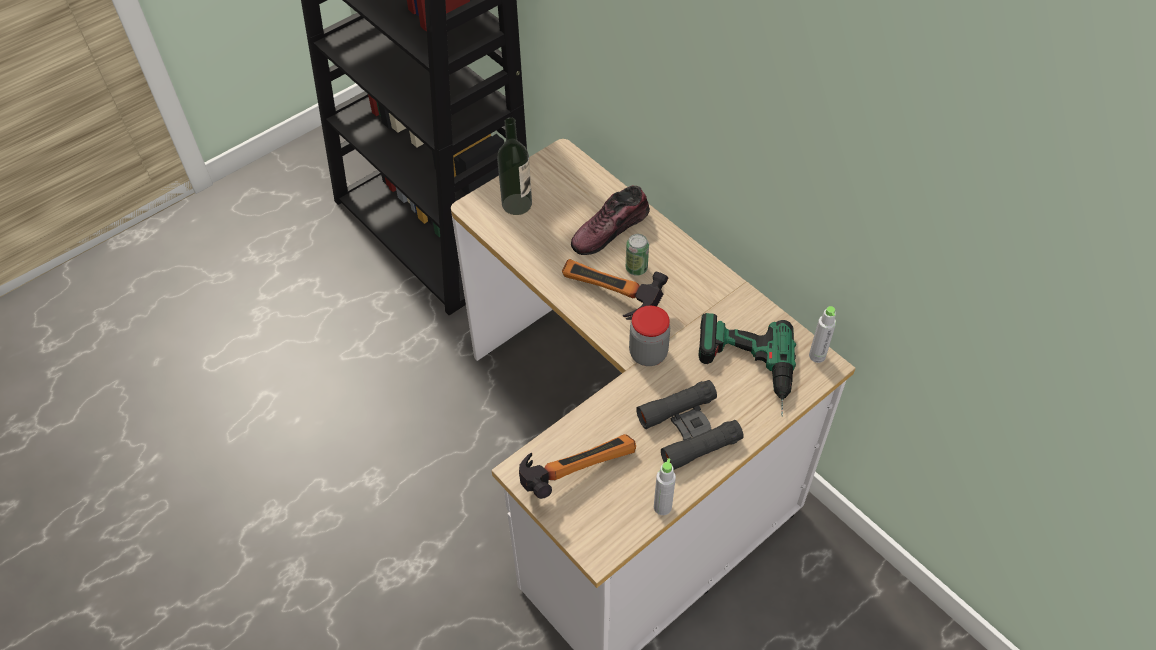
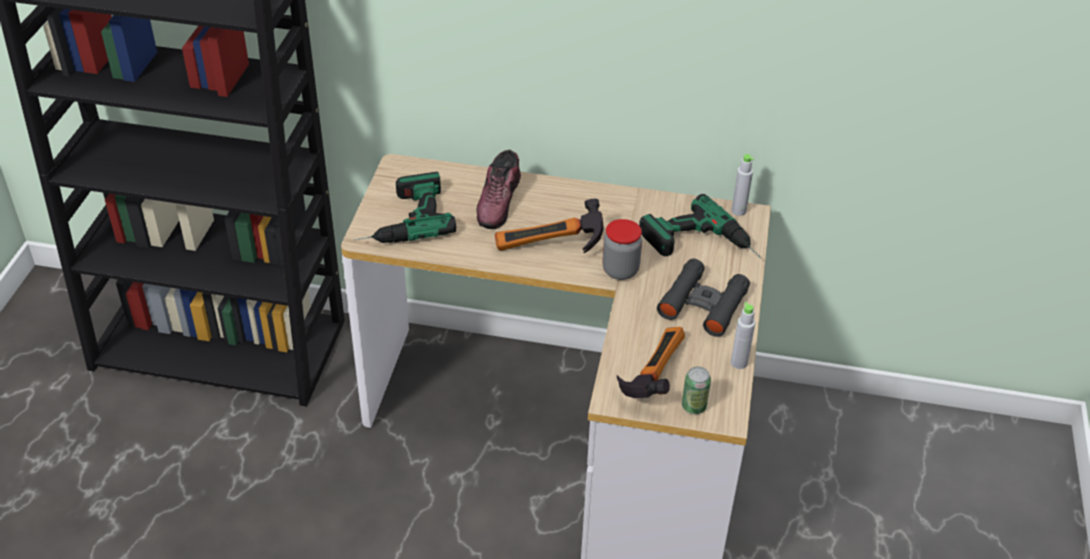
camera: 40 degrees left, 10 degrees down
bottle [497,117,532,215] -> power drill [354,172,456,243]
can [626,234,649,276] -> can moved to [682,367,711,414]

